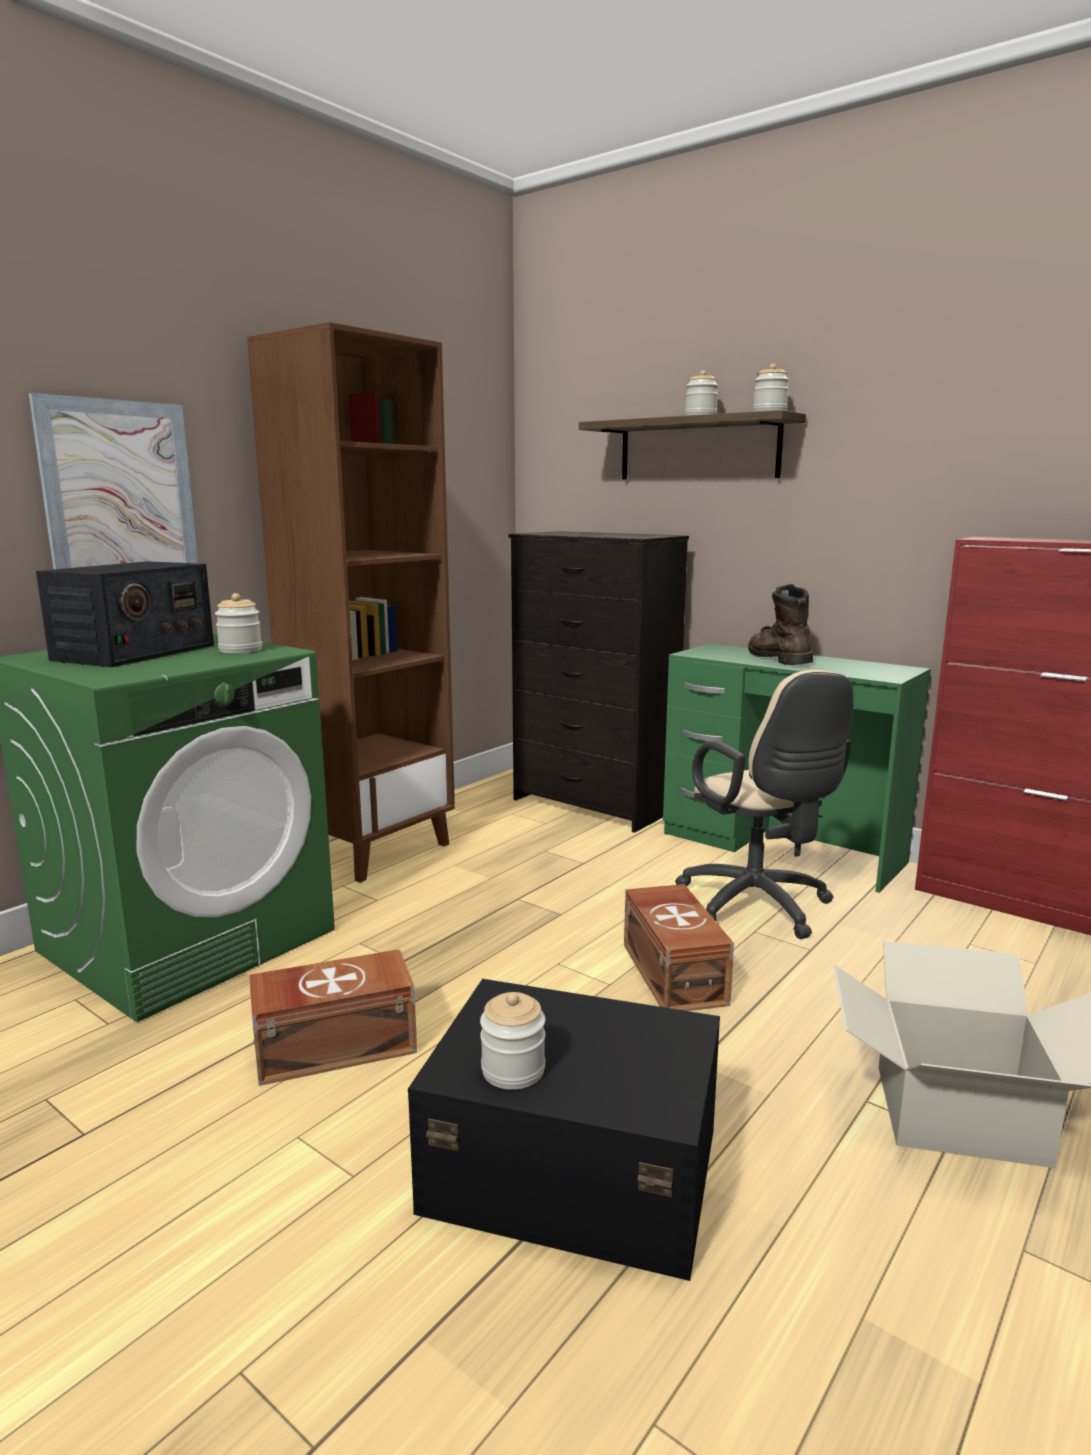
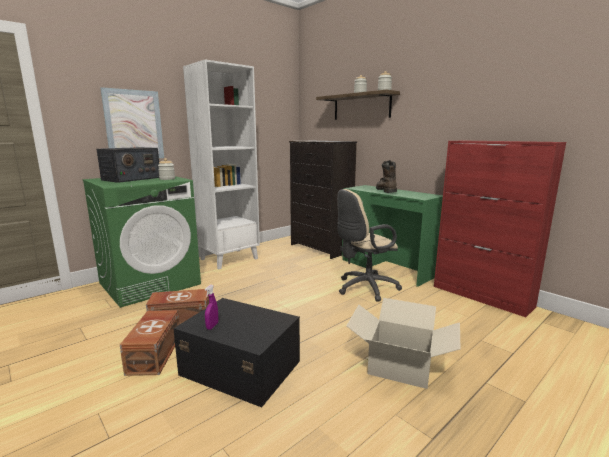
camera: 10 degrees right, 0 degrees up
brown bookcase [247,322,455,883] -> white bookcase [183,60,260,270]
jar [480,992,545,1090] -> purple spray bottle [205,285,218,330]
brown storage box [624,884,734,1011] -> brown storage box moved to [120,310,179,376]
beige office chair [675,670,854,939] -> beige office chair turned 75 degrees clockwise [337,189,402,302]

